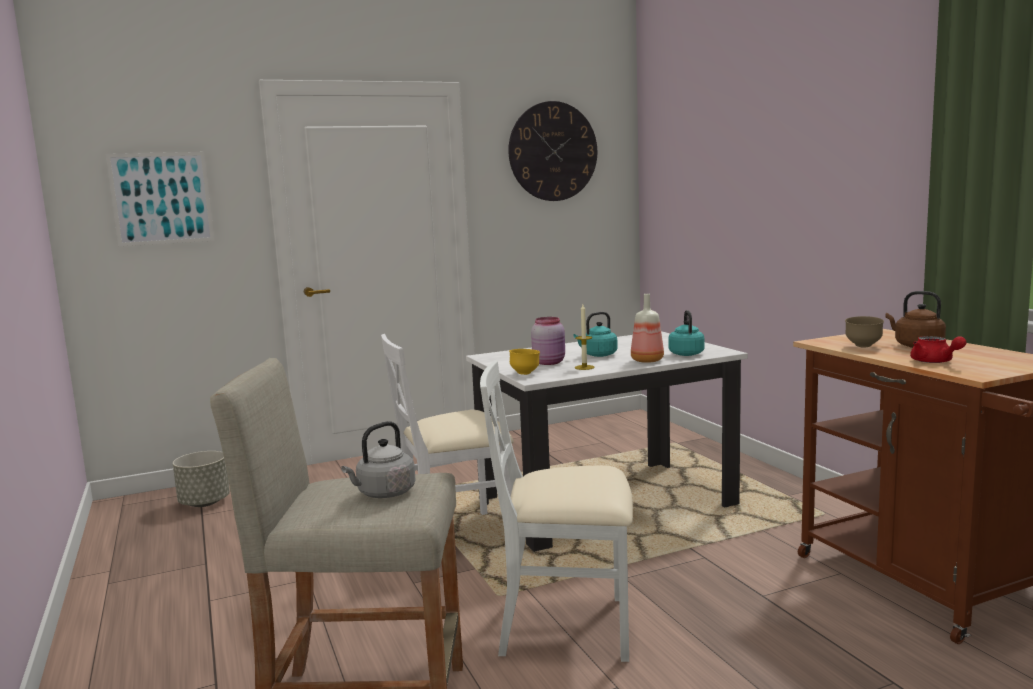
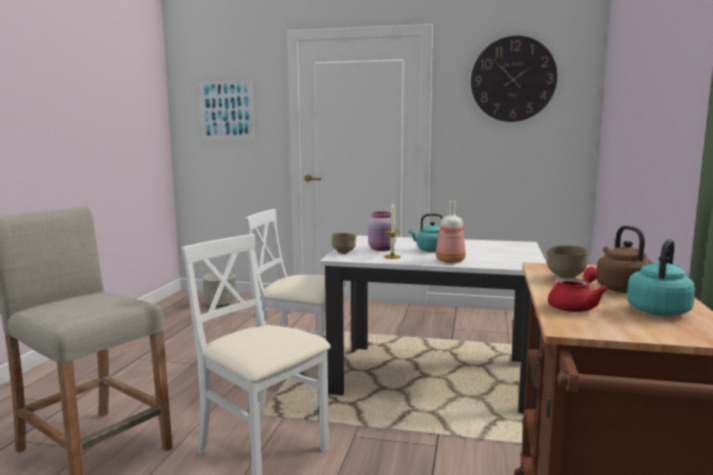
camera: 35 degrees right, 0 degrees up
grey kettle [341,421,416,498] -> none
yellow bowl [509,349,540,375] -> brown bowl [332,233,356,254]
turquoise kettle [669,310,705,356] -> turquoise kettle moved to [627,239,695,316]
red teapot [910,336,967,363] -> red teapot turned 150 degrees counterclockwise [548,267,608,312]

